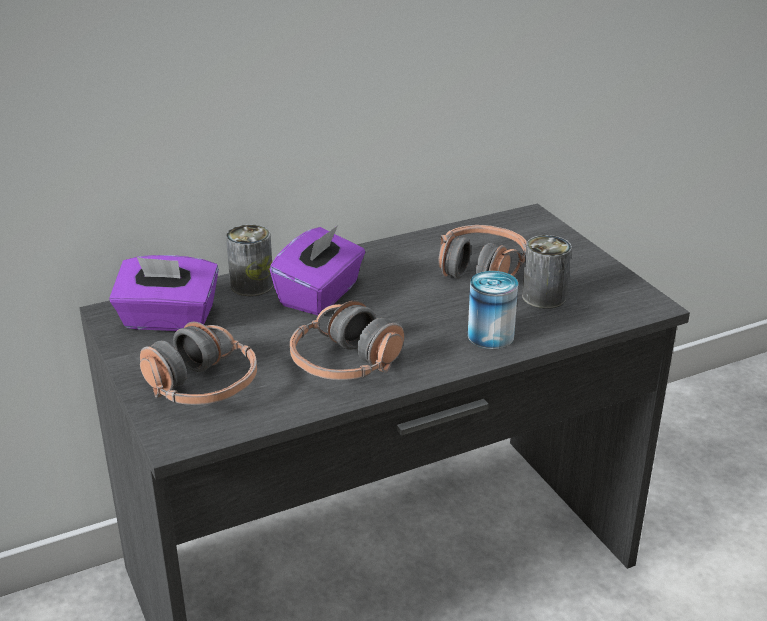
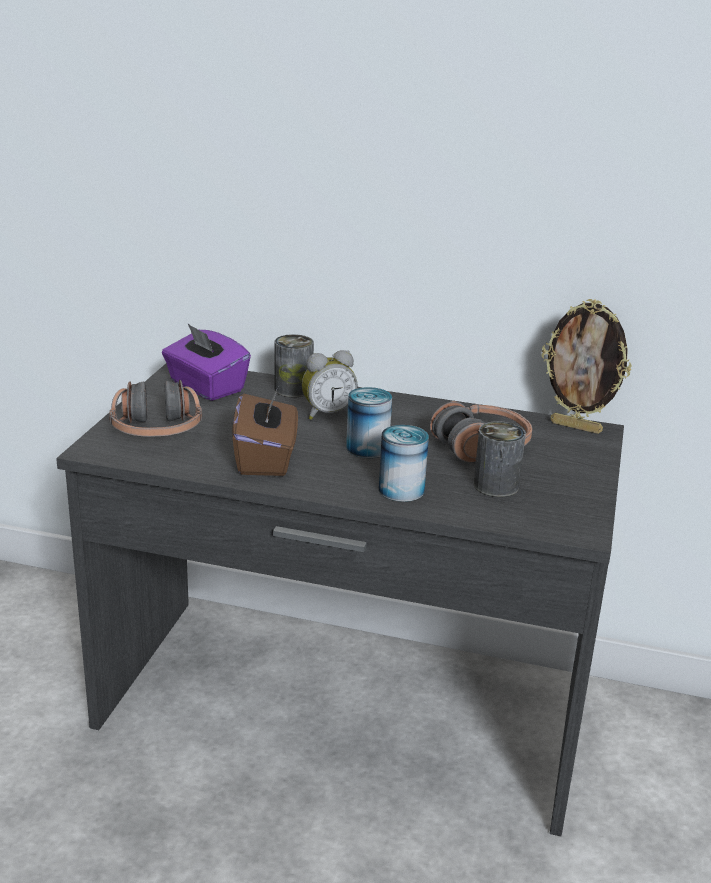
camera: 40 degrees right, 5 degrees down
purple tissue box [269,225,365,315] -> alarm clock [302,350,357,420]
headphones [290,301,404,380] -> brown tissue box [232,385,298,476]
none -> can [346,387,392,458]
none -> picture frame [542,299,632,434]

